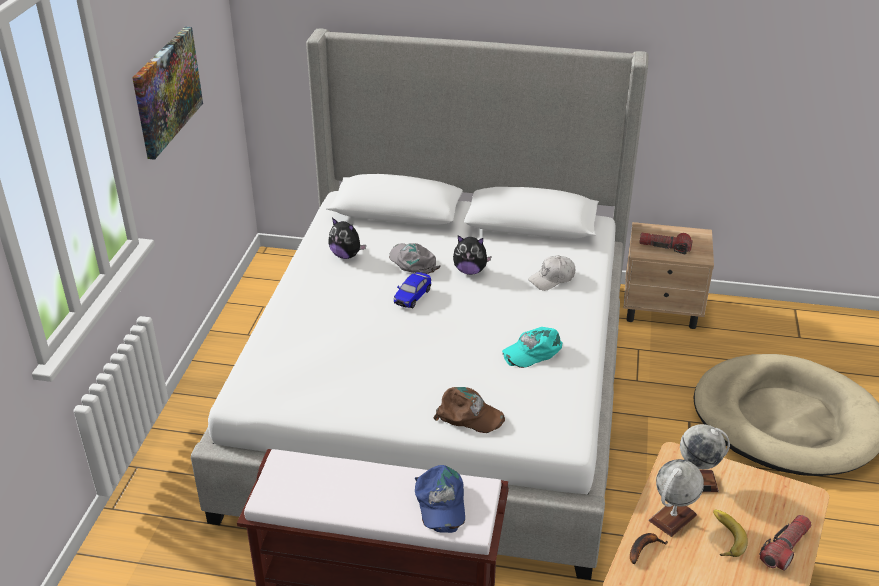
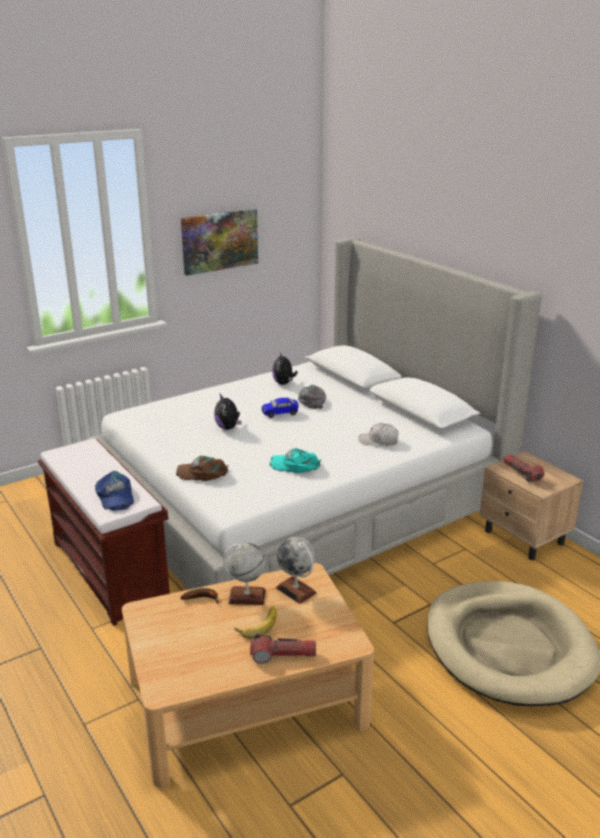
camera: 45 degrees right, 10 degrees down
blue cap [415,465,465,533] -> blue cap turned 60 degrees counterclockwise [95,471,134,511]
brown cap [433,387,505,433] -> brown cap turned 120 degrees clockwise [176,456,228,481]
plush toy [453,235,492,275] -> plush toy moved to [214,394,242,430]

